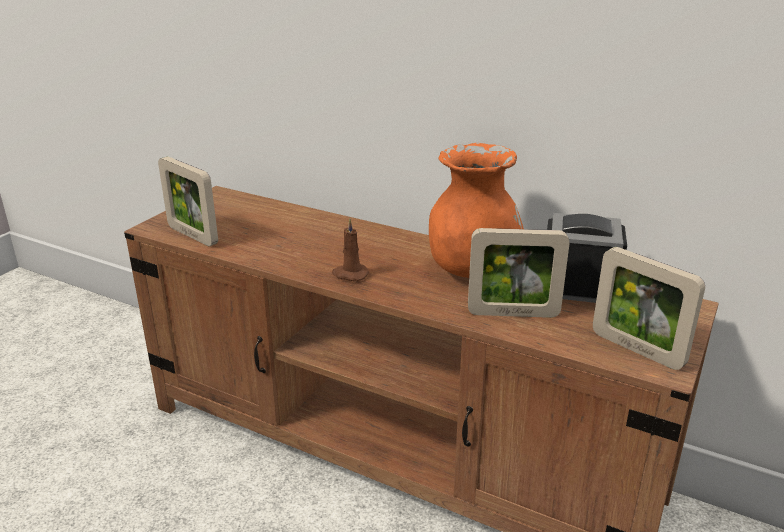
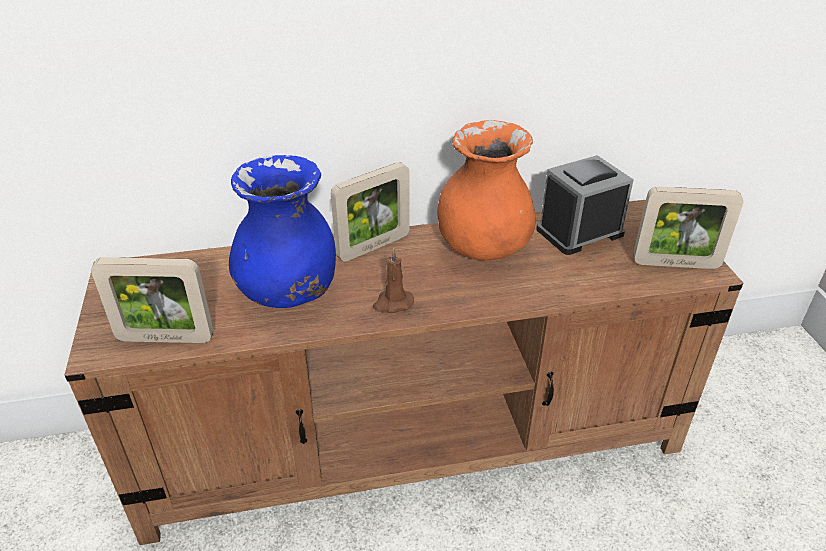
camera: 40 degrees left, 10 degrees up
picture frame [468,228,569,318] -> picture frame moved to [331,162,410,261]
none -> blue vase [229,155,336,308]

